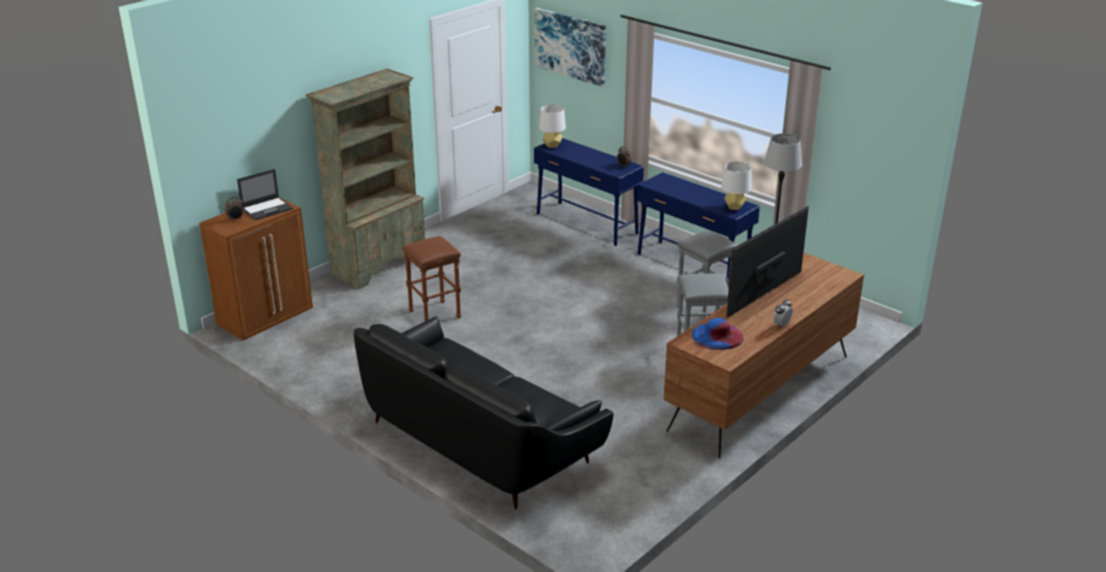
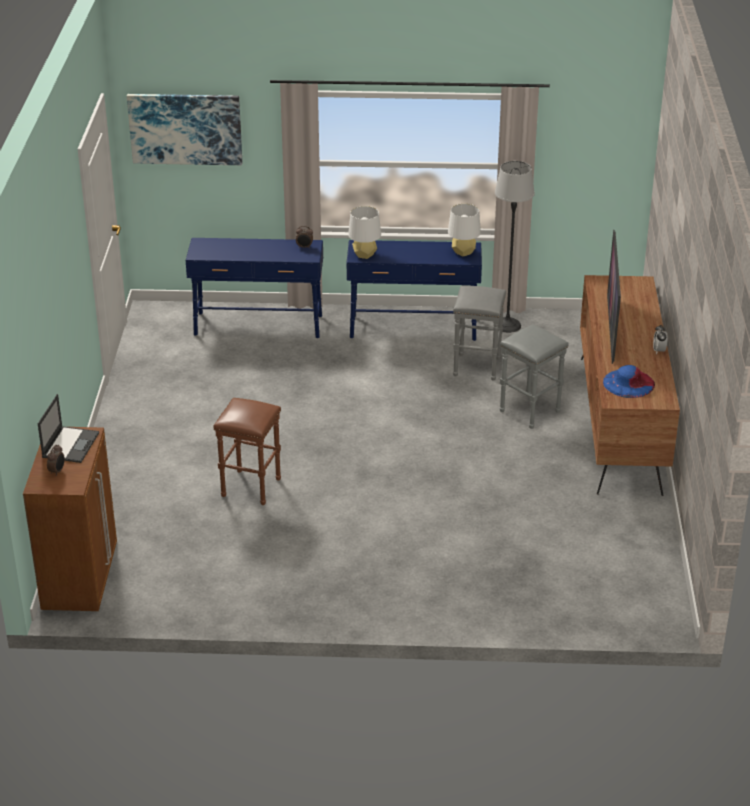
camera: 40 degrees left, 5 degrees up
green bookcase [305,69,425,289] -> none
black sofa [354,316,614,509] -> none
white table lamp [539,104,566,148] -> white table lamp moved to [348,206,381,259]

